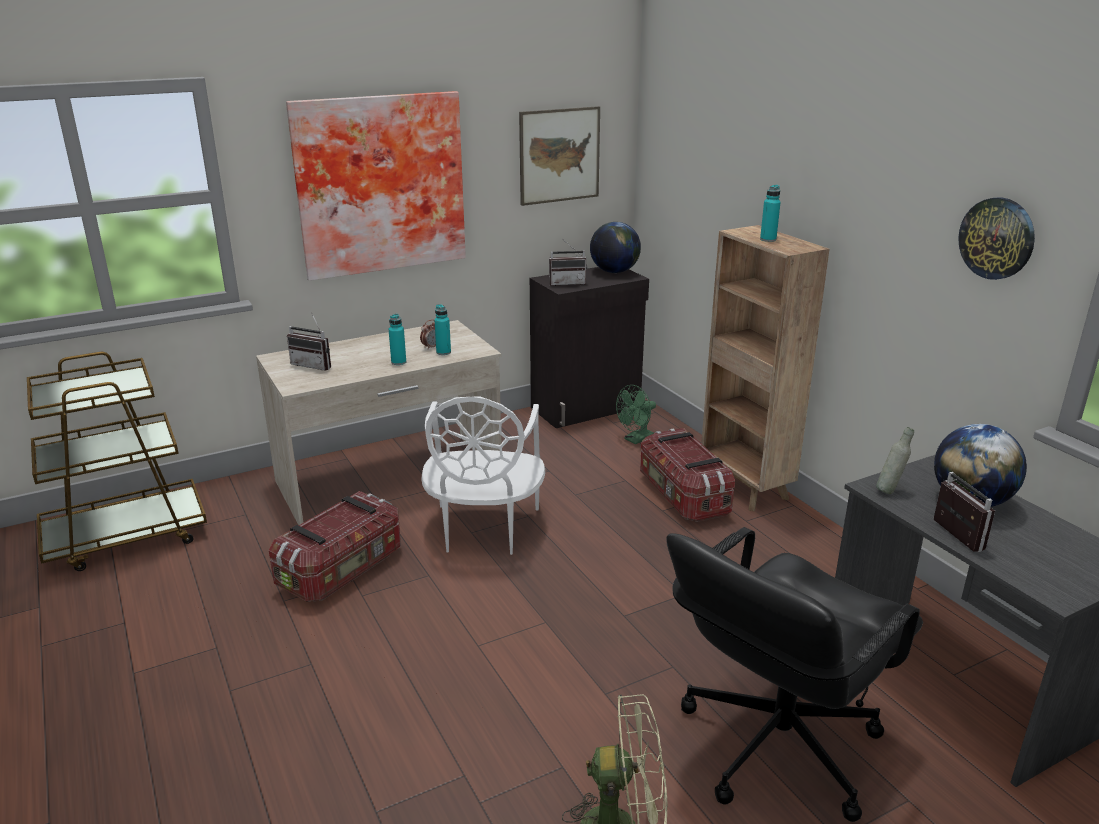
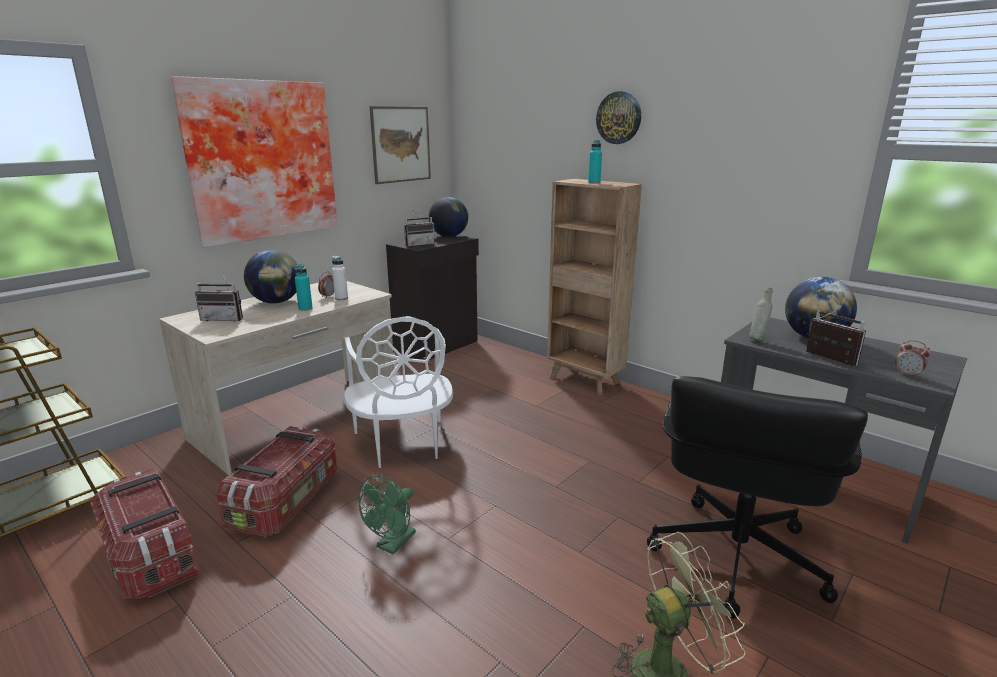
camera: 20 degrees left, 5 degrees down
turquoise bottle [435,304,451,355] -> white bottle [332,256,348,300]
green fan [616,385,656,444] -> green fan moved to [358,476,416,554]
storage box [640,428,735,522] -> storage box moved to [90,468,199,599]
wall clock [958,198,1035,280] -> wall clock moved to [596,91,641,144]
none -> globe [244,250,298,303]
none -> alarm clock [895,340,931,378]

